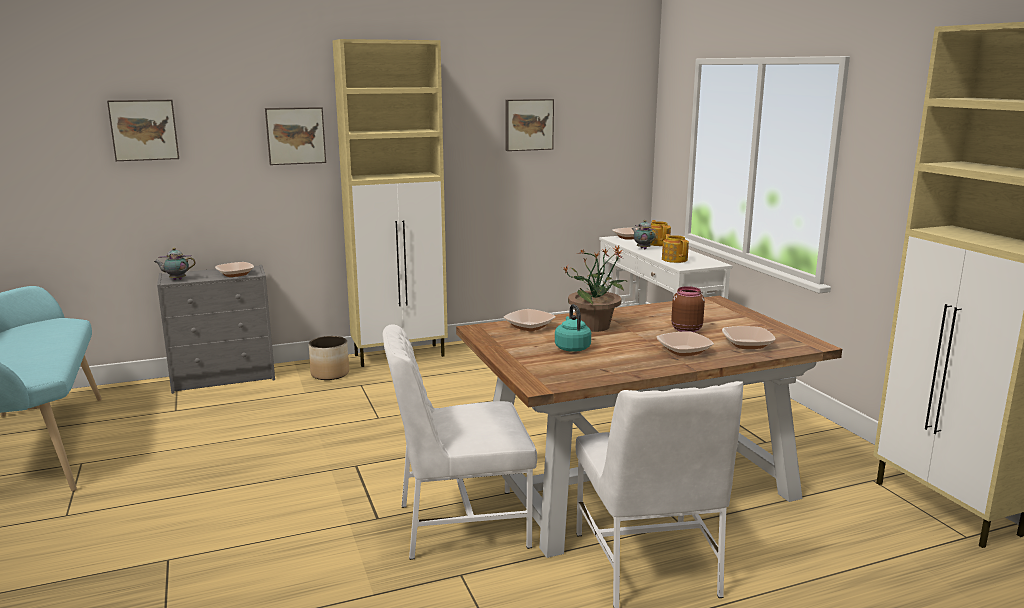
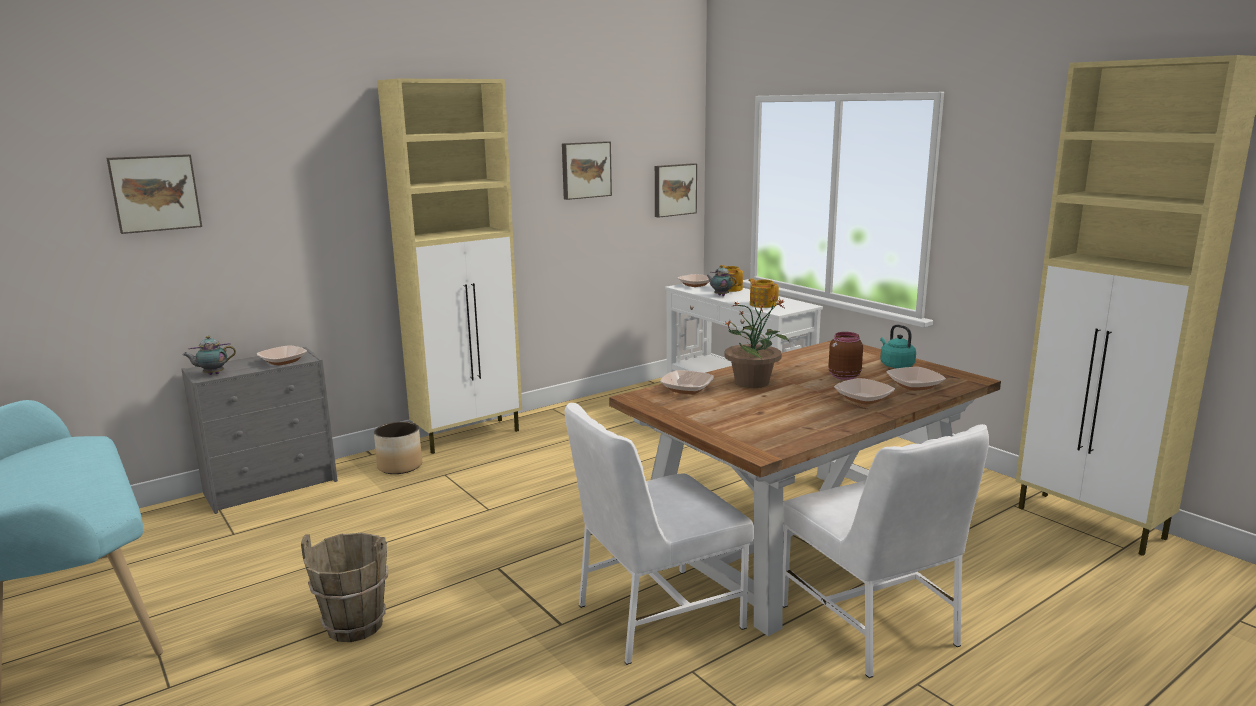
camera: 15 degrees left, 0 degrees up
picture [265,107,326,165] -> picture moved to [655,163,697,218]
turquoise kettle [555,304,591,352] -> turquoise kettle moved to [880,324,916,368]
none -> brown bucket [301,533,388,642]

